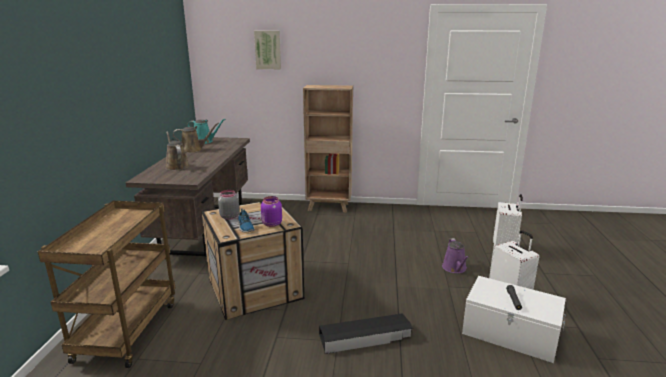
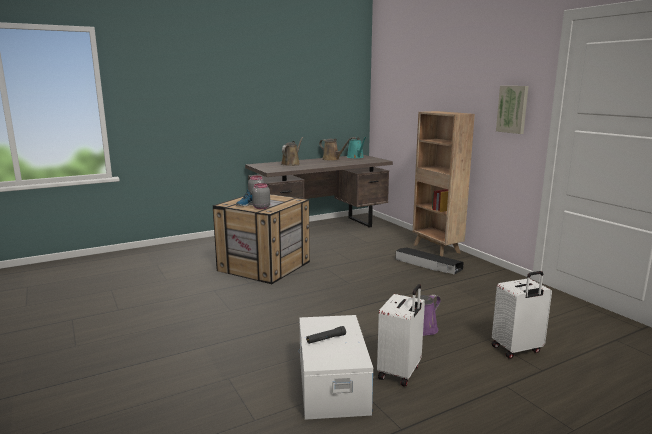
camera: 55 degrees right, 5 degrees down
brown cart [38,201,175,368] -> none
picture [254,31,281,69] -> picture moved to [496,86,529,134]
purple jar [261,196,282,227] -> grey jar [252,183,270,209]
black storage box [319,313,413,354] -> black storage box moved to [395,248,464,275]

